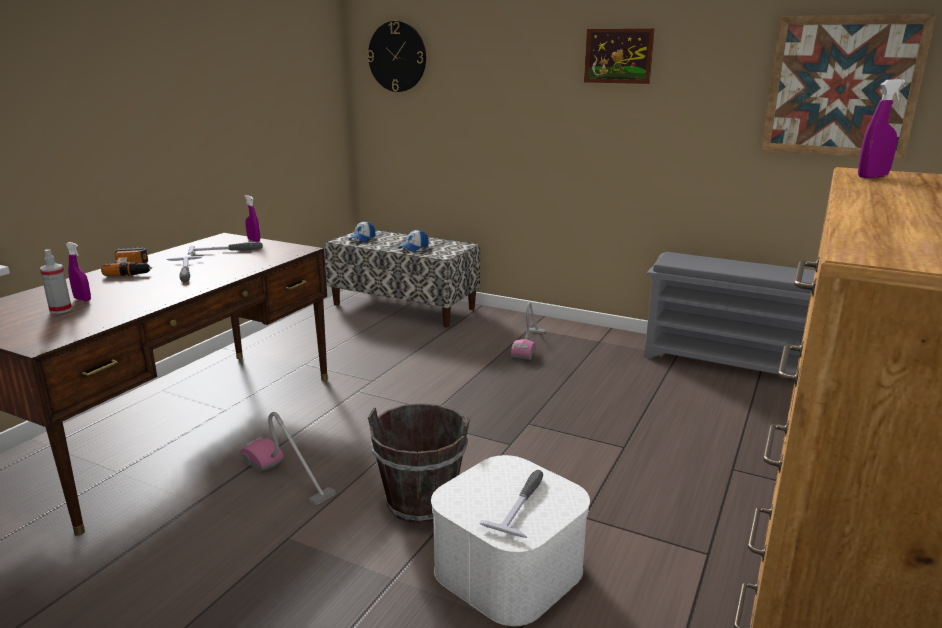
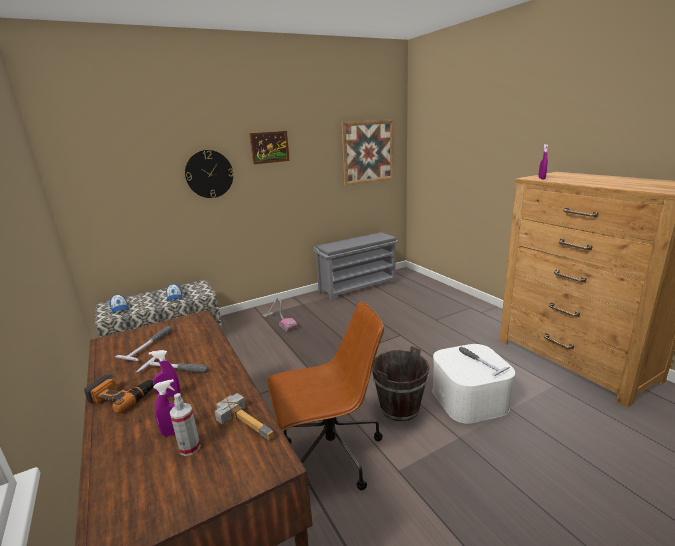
camera: 55 degrees left, 0 degrees up
vacuum cleaner [241,412,336,505] -> brown office chair [267,302,384,491]
purple spray bottle [244,195,260,242] -> purple spray bottle moved to [149,350,180,398]
wall clock [367,21,426,92] -> wall clock moved to [185,150,233,198]
none -> hammer [215,393,274,440]

